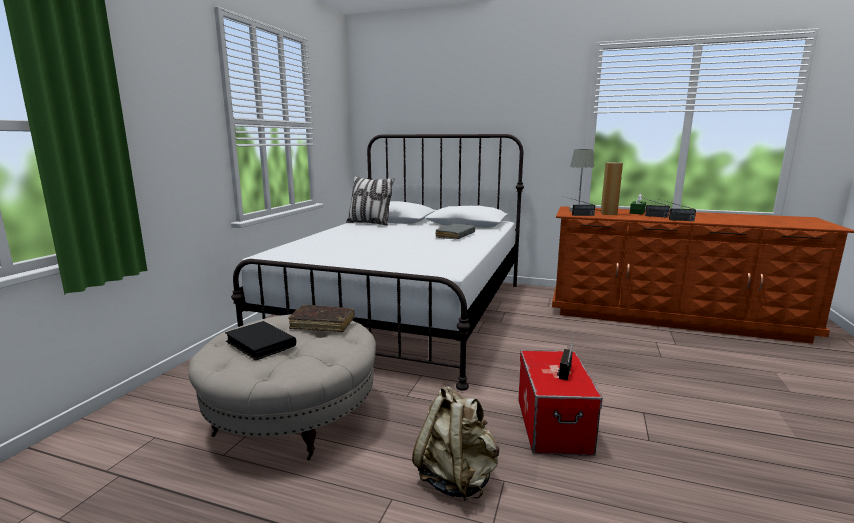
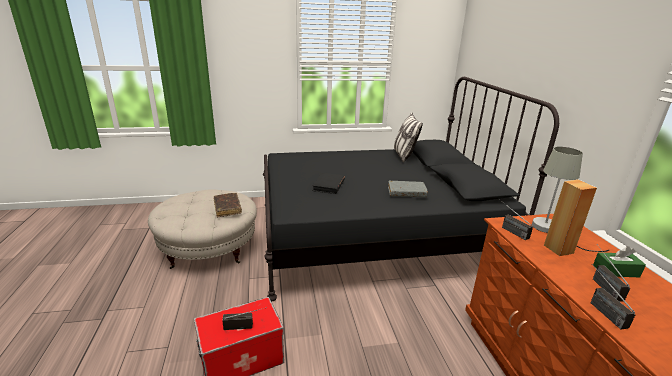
camera: 60 degrees right, 10 degrees up
black book [225,321,296,360] -> black book moved to [312,173,345,194]
white bed [231,134,524,391] -> black bed [263,77,559,301]
beige backpack [412,386,499,501] -> none

